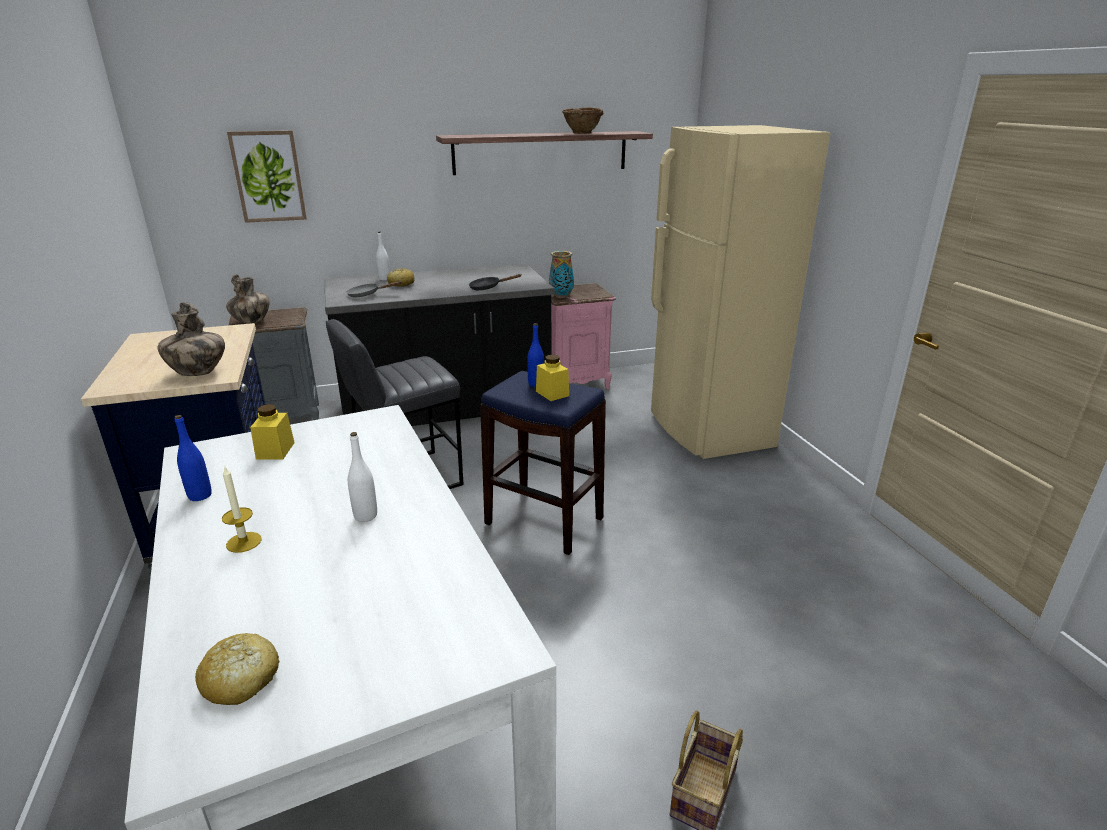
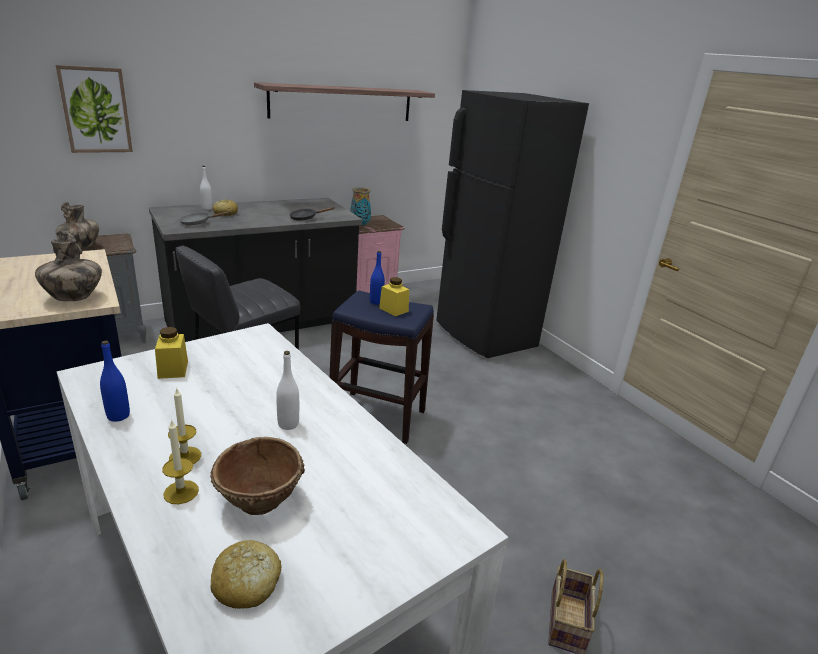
camera: 15 degrees left, 0 degrees up
brown bowl [562,107,604,134] -> brown bowl moved to [210,437,305,515]
beige fridge [651,125,831,459] -> black fridge [436,90,589,358]
none -> candle [162,419,199,504]

